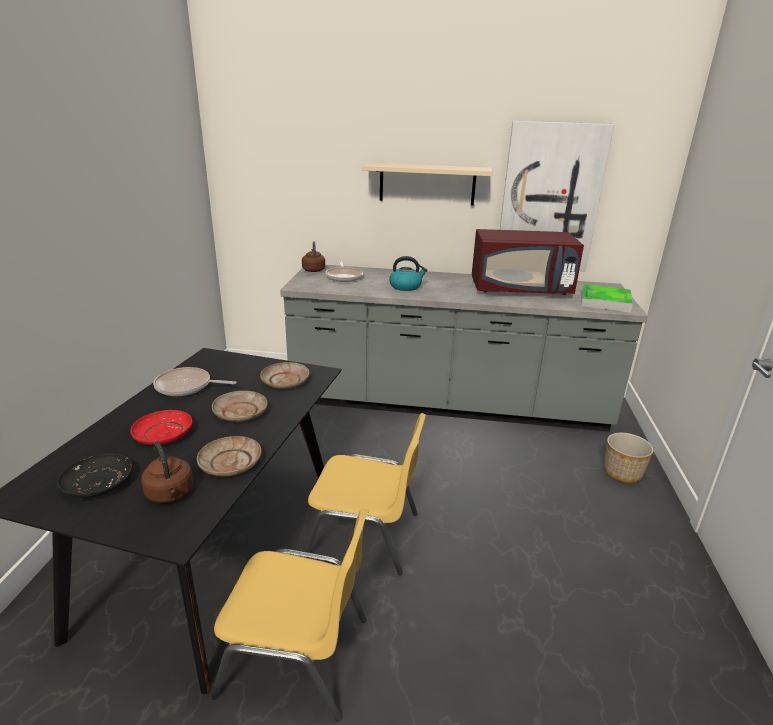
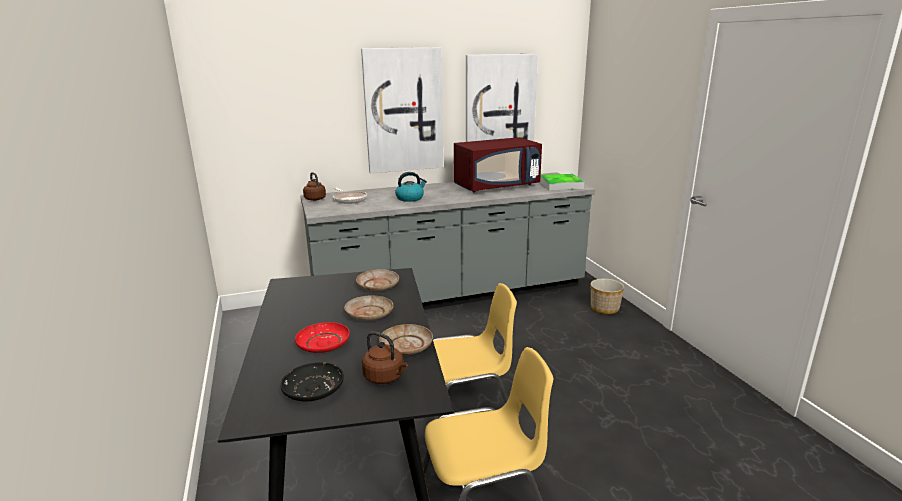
camera: 25 degrees left, 5 degrees down
frying pan [153,367,237,396] -> none
beige shelf [361,162,493,205] -> picture [361,47,443,173]

